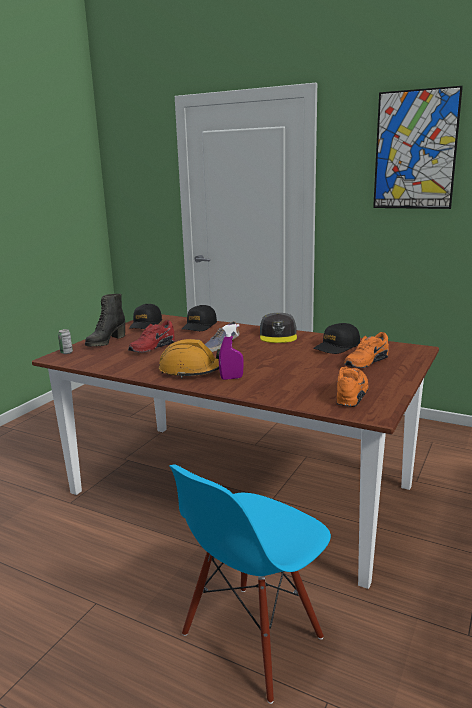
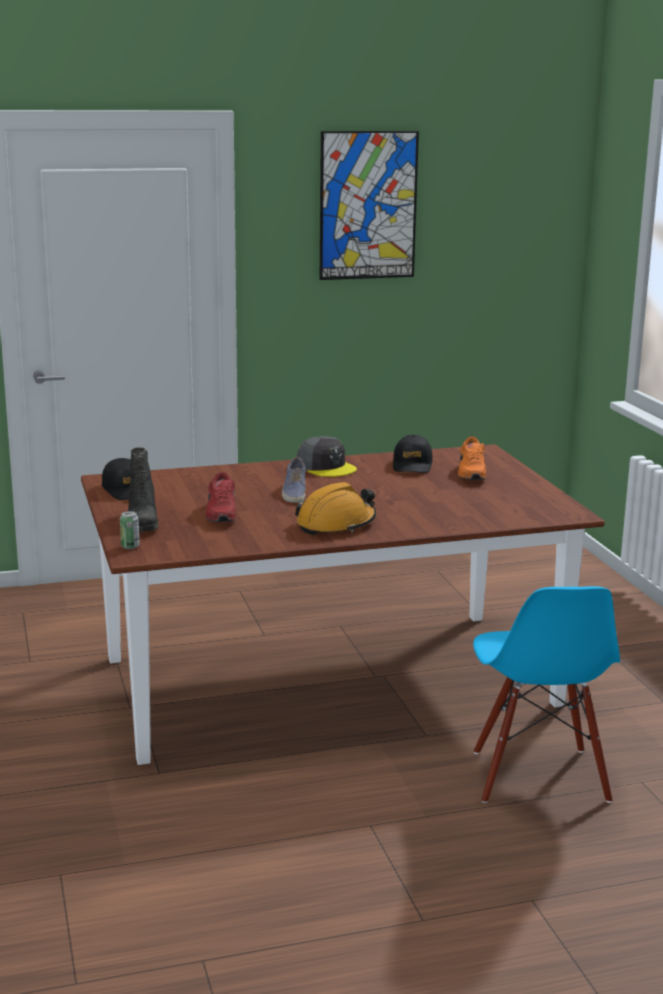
camera: 45 degrees left, 0 degrees up
black cap [182,305,217,331] -> none
purple spray bottle [219,324,244,380] -> none
orange shoe [337,367,369,407] -> none

